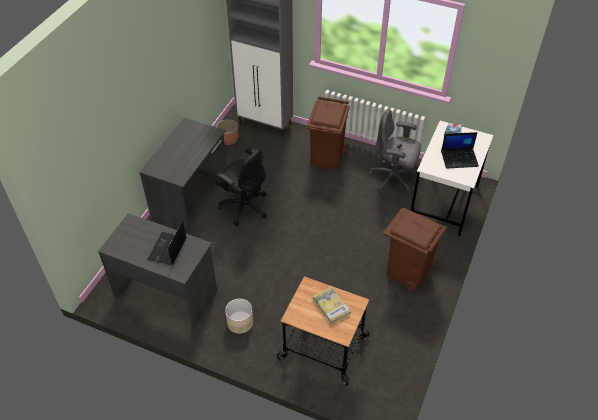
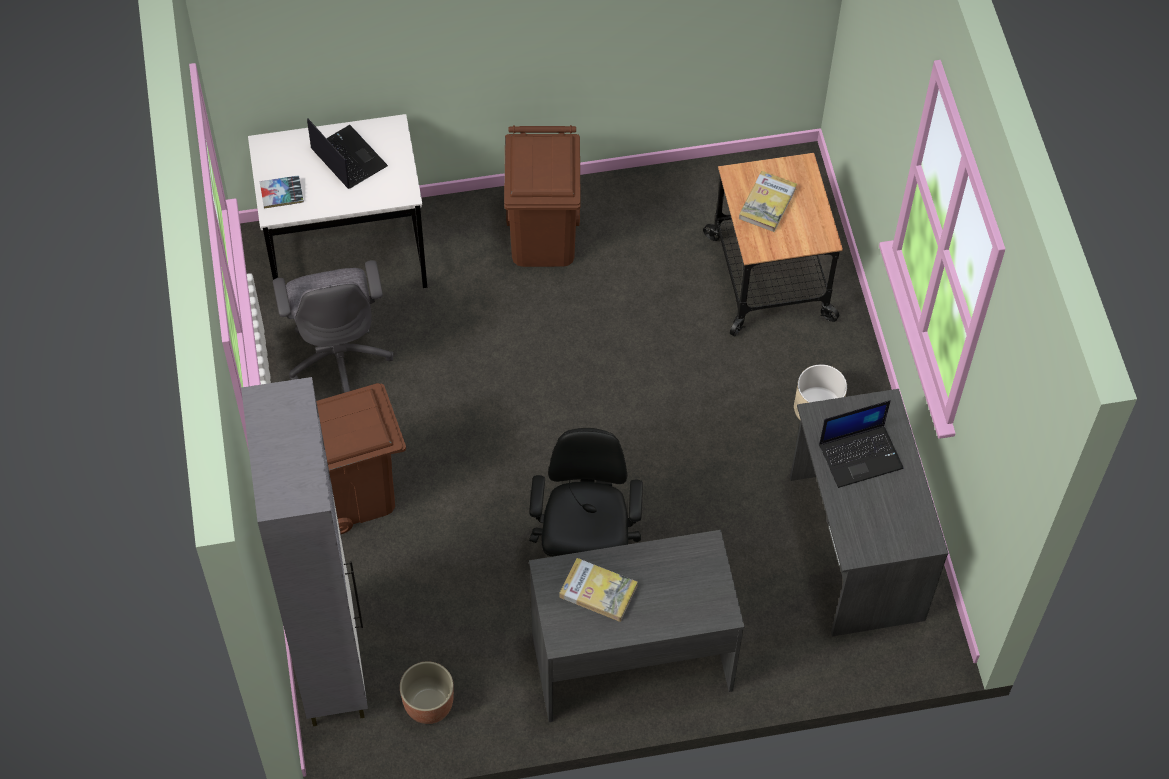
camera: 125 degrees left, 10 degrees up
none -> book [560,558,638,622]

